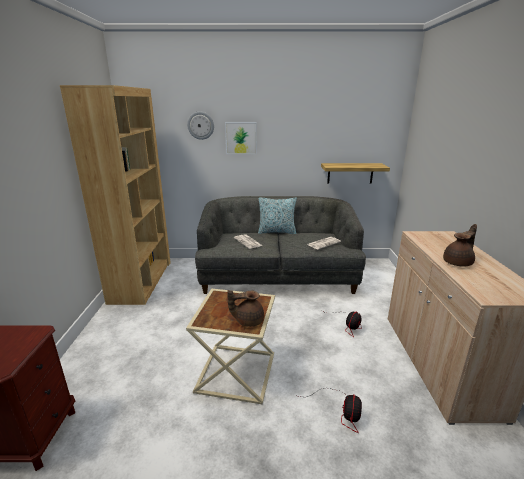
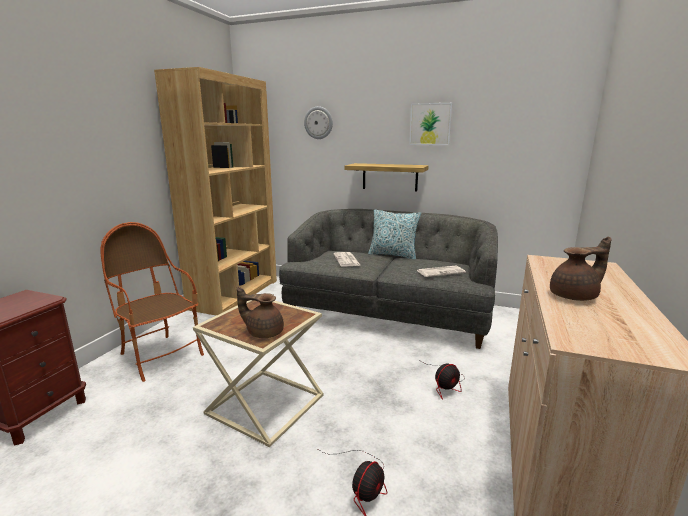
camera: 20 degrees right, 5 degrees down
picture [225,122,257,154] -> picture moved to [409,103,452,145]
shelf [321,163,390,184] -> shelf moved to [345,163,429,191]
none -> armchair [101,222,204,382]

